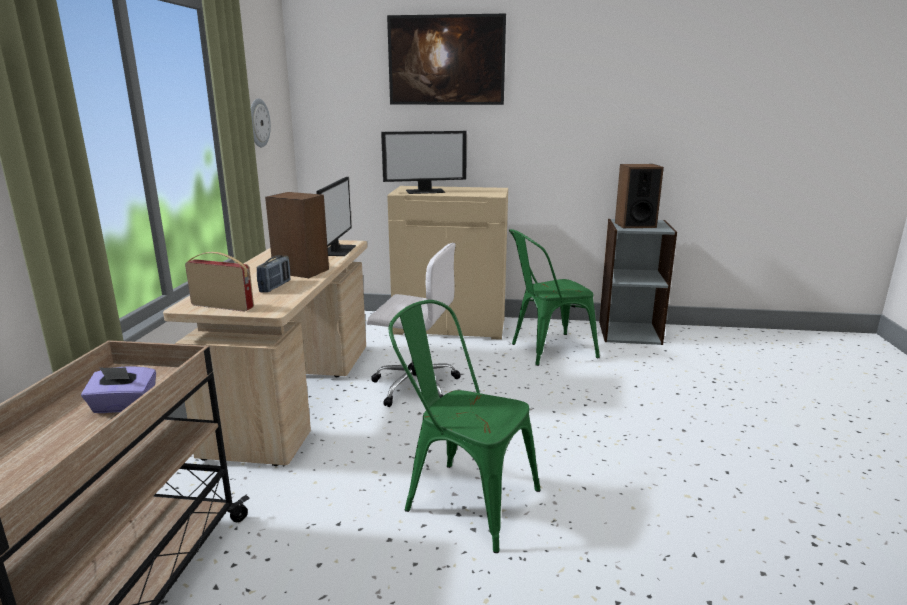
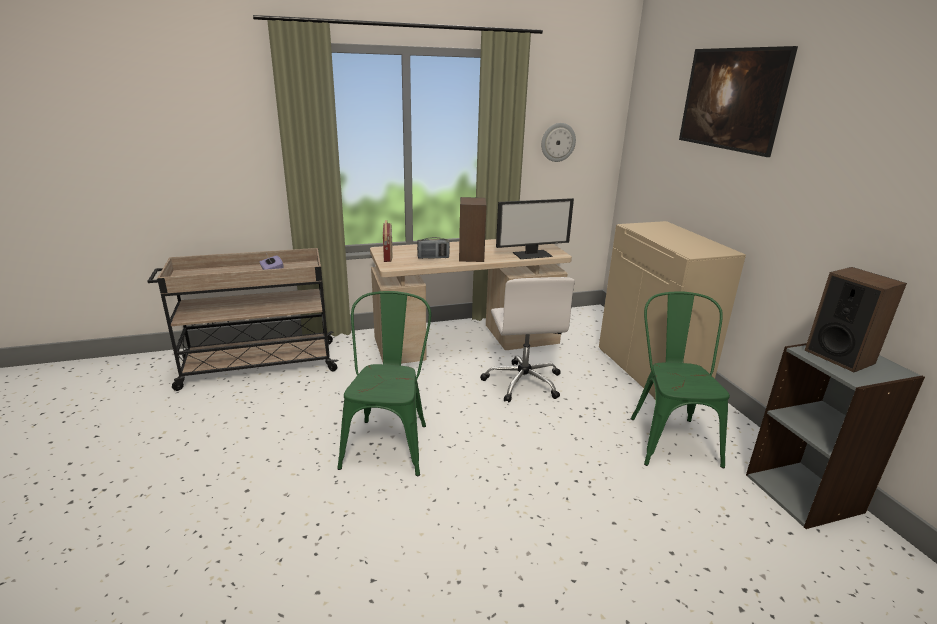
camera: 65 degrees right, 5 degrees up
monitor [381,131,467,194] -> none
green chair [509,229,600,366] -> green chair turned 45 degrees clockwise [631,291,730,468]

